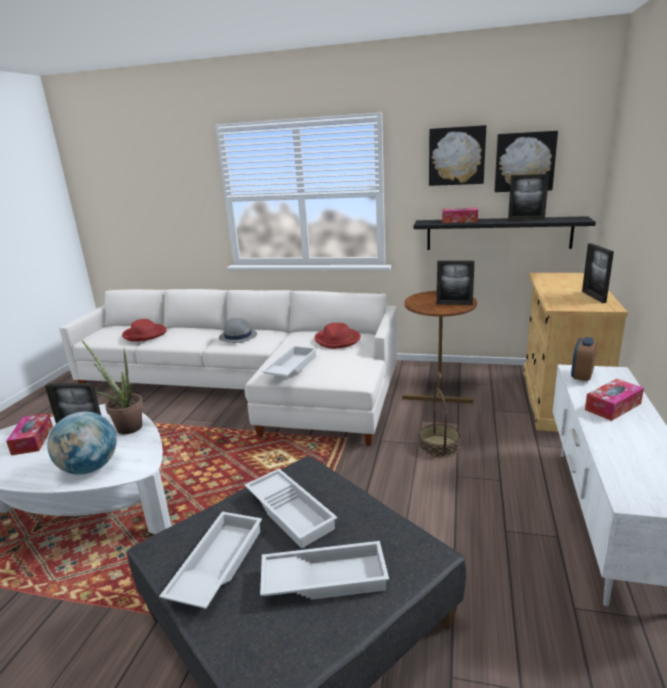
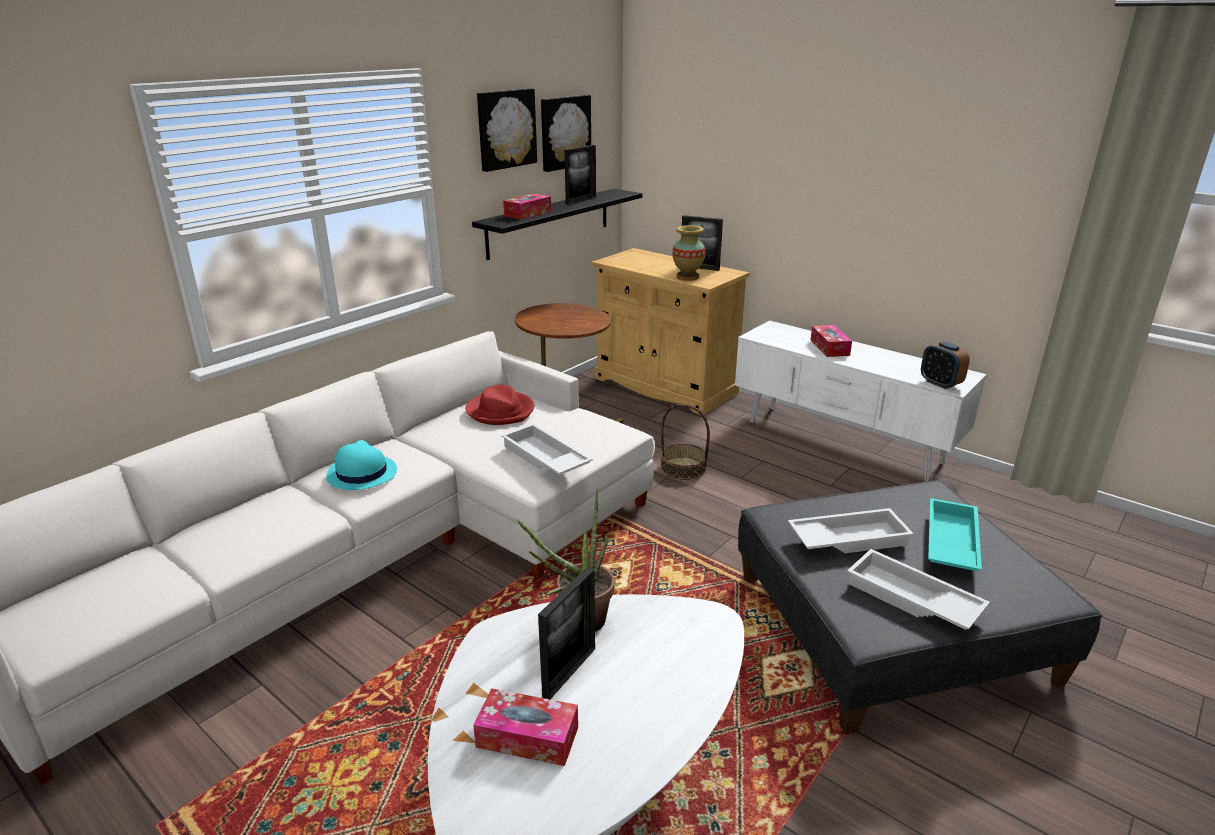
camera: 65 degrees left, 5 degrees up
globe [48,411,116,475] -> none
red hat [122,319,167,342] -> none
grey hat [219,318,257,343] -> turquoise hat [326,440,397,490]
white tray [260,541,389,600] -> turquoise tray [928,498,982,571]
picture frame [437,261,475,305] -> none
alarm clock [571,337,598,381] -> alarm clock moved to [921,341,970,389]
none -> vase [673,225,705,281]

